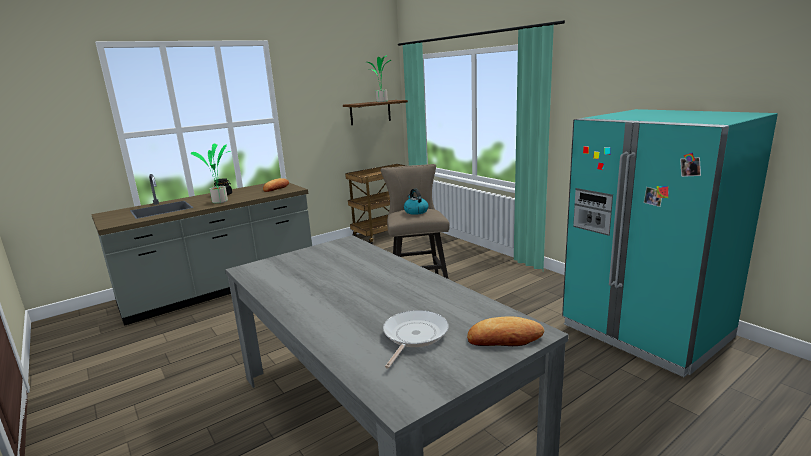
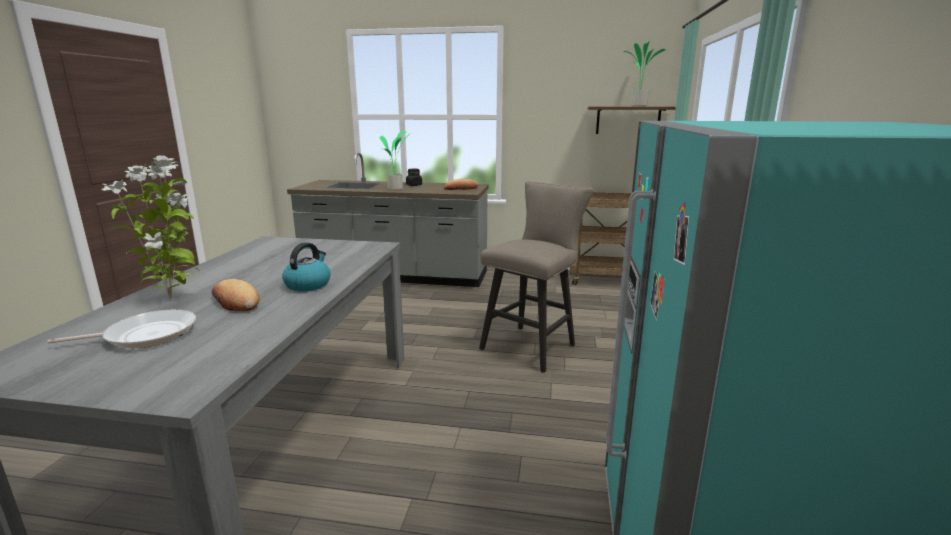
camera: 45 degrees right, 0 degrees up
kettle [404,189,428,215] -> kettle moved to [282,242,330,291]
bread [467,317,544,346] -> bread moved to [212,279,260,311]
none -> potted plant [101,156,199,299]

